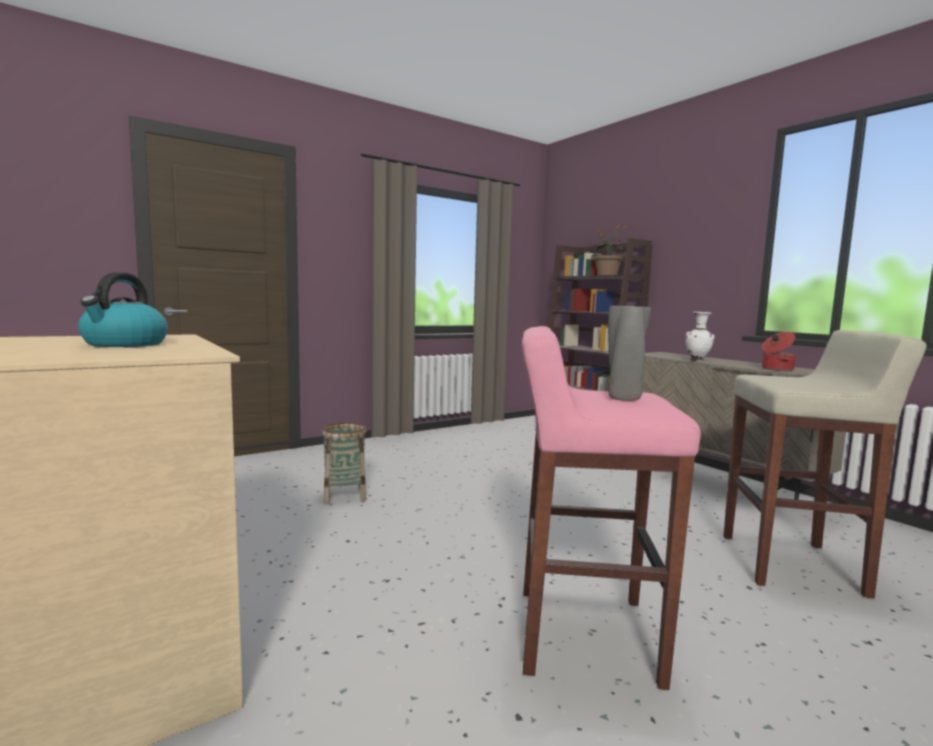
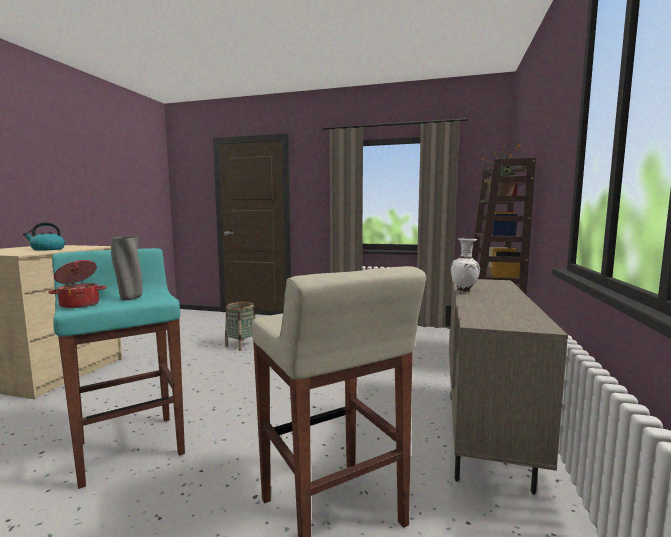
camera: 50 degrees right, 0 degrees up
pink stool [522,326,701,690] -> turquoise stool [52,248,185,489]
cooking pot [762,332,796,371] -> cooking pot moved to [48,260,106,308]

